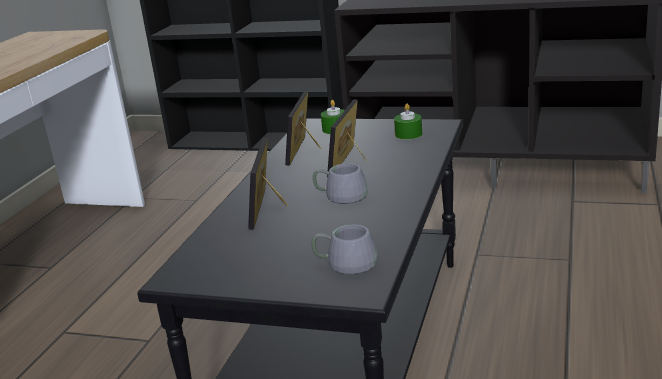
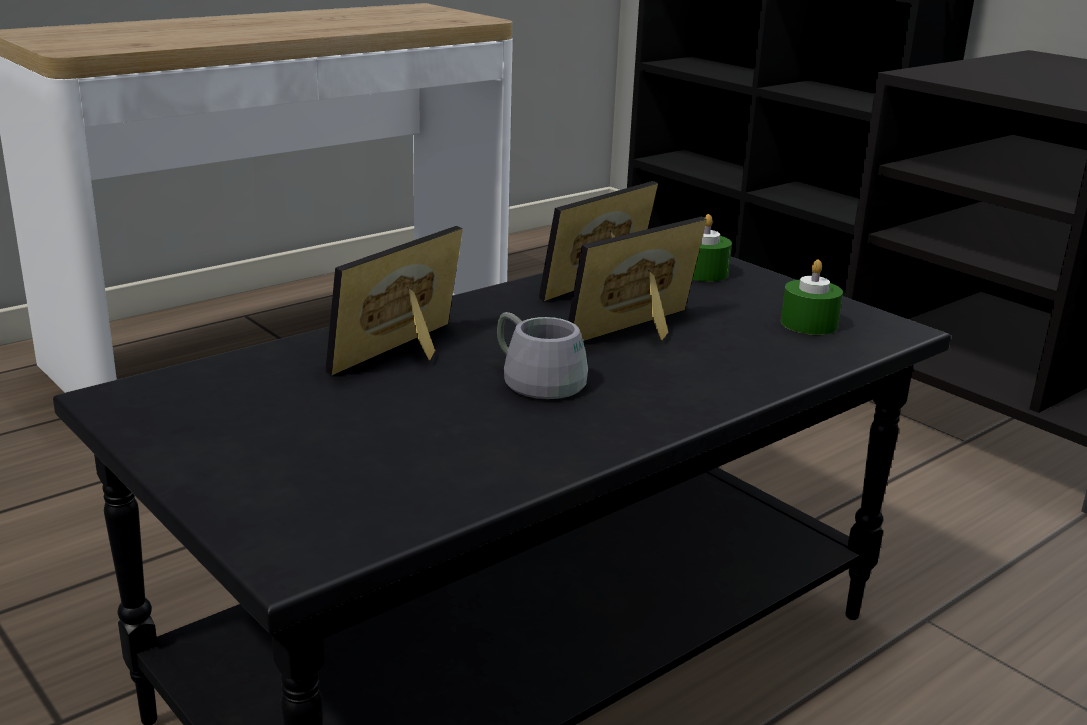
camera: 30 degrees right, 0 degrees up
grey mug [312,224,378,275] -> none

